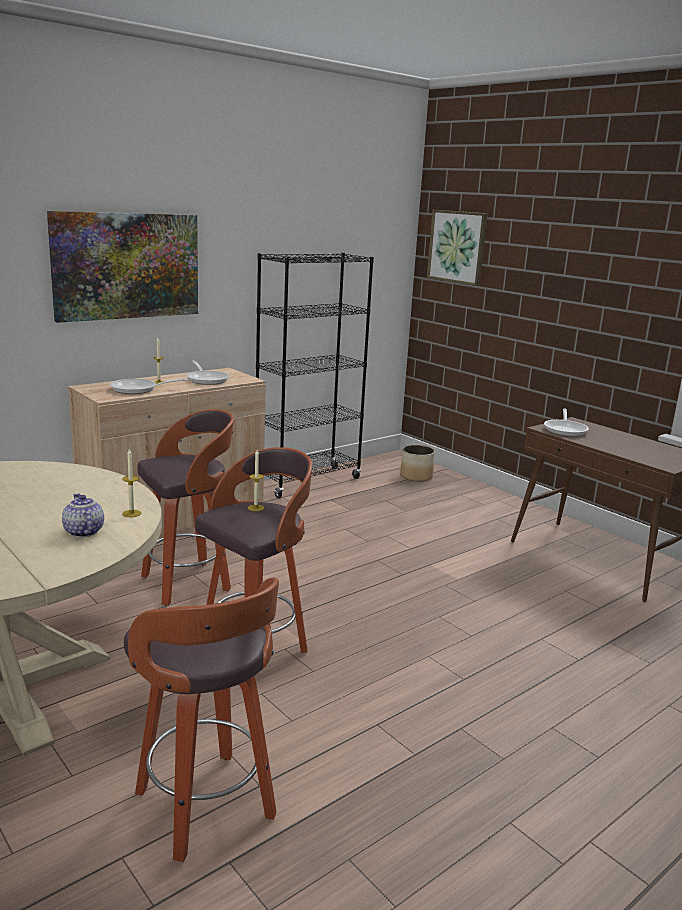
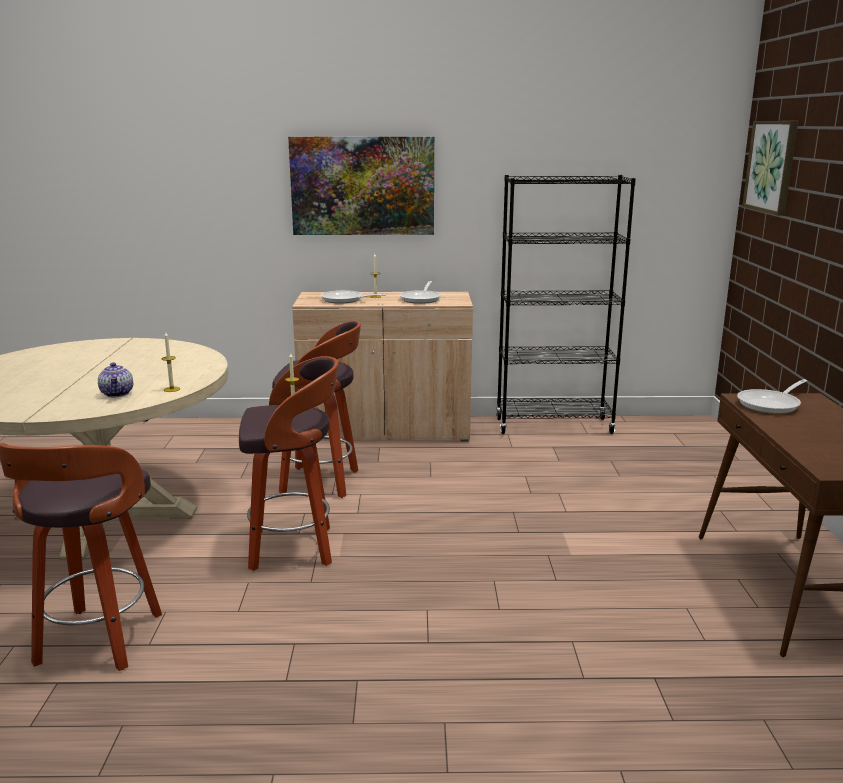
camera: 40 degrees right, 0 degrees up
teapot [62,494,104,537] -> teapot turned 150 degrees clockwise [98,362,133,397]
planter [400,445,435,482] -> none

